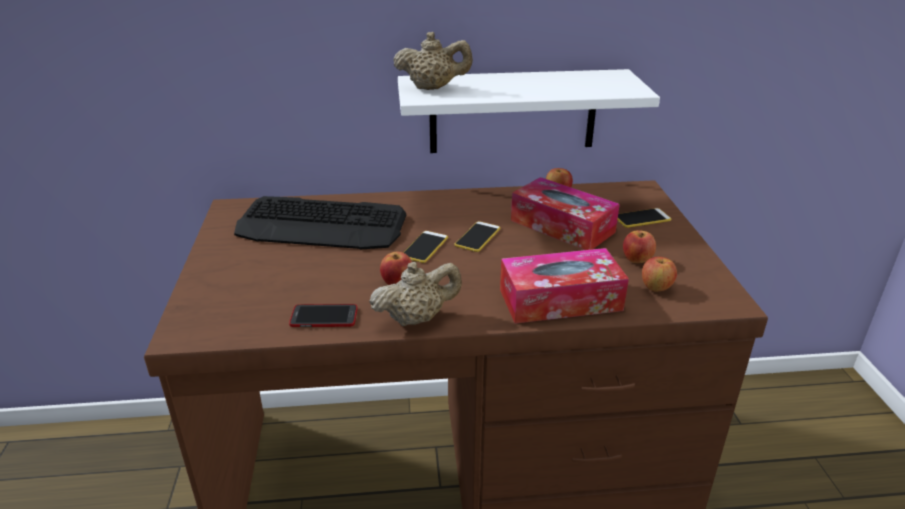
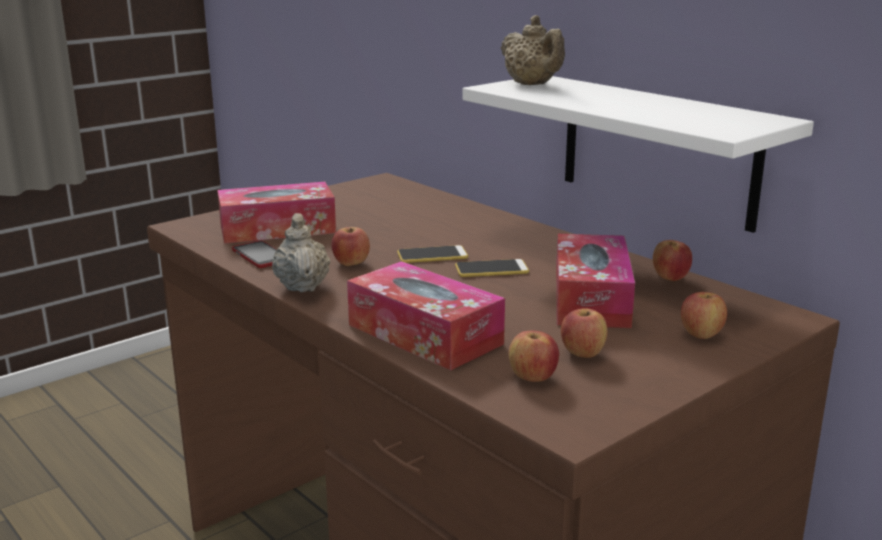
camera: 55 degrees right, 10 degrees down
keyboard [234,196,406,249] -> none
beige teapot [369,262,462,326] -> beige teapot turned 135 degrees counterclockwise [272,213,331,292]
phone [618,208,671,228] -> apple [681,292,727,339]
none -> tissue box [217,182,336,244]

